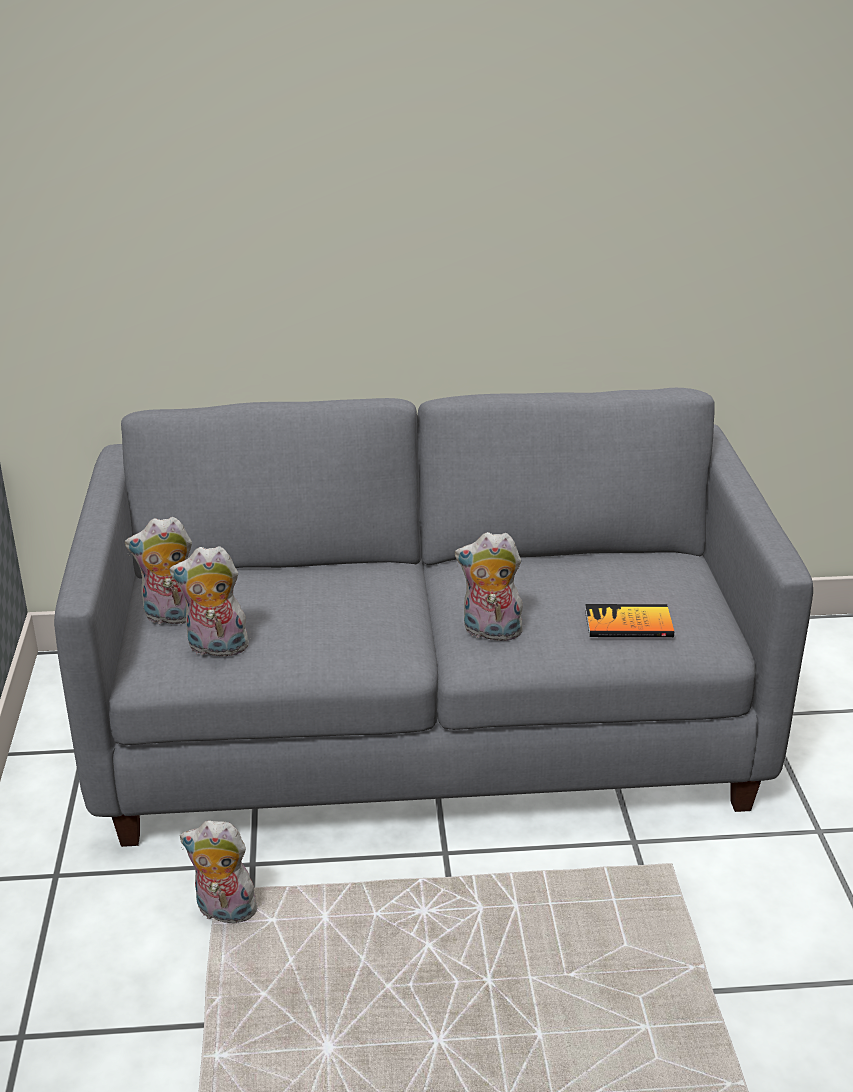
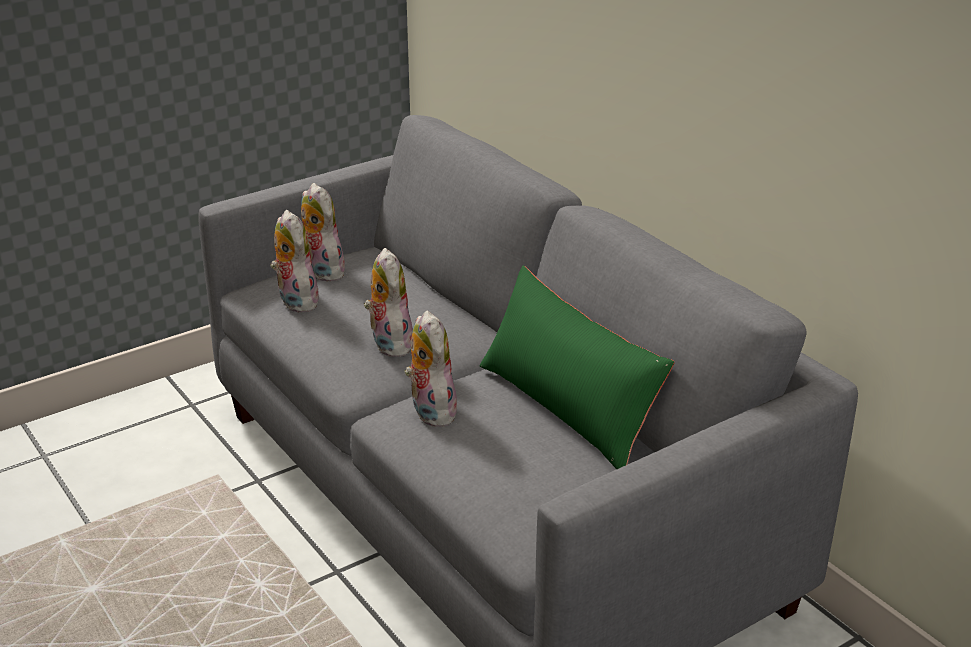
camera: 60 degrees right, 0 degrees up
plush toy [180,820,263,924] -> plush toy moved to [364,248,413,357]
book [585,604,674,637] -> none
none -> green pillow [480,265,675,469]

